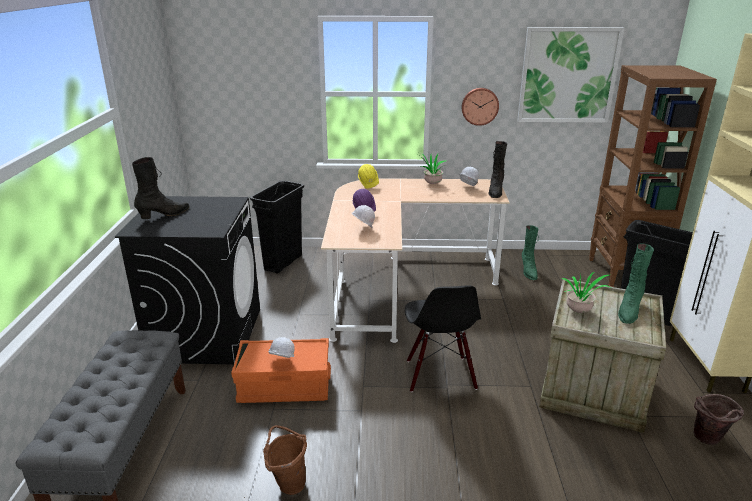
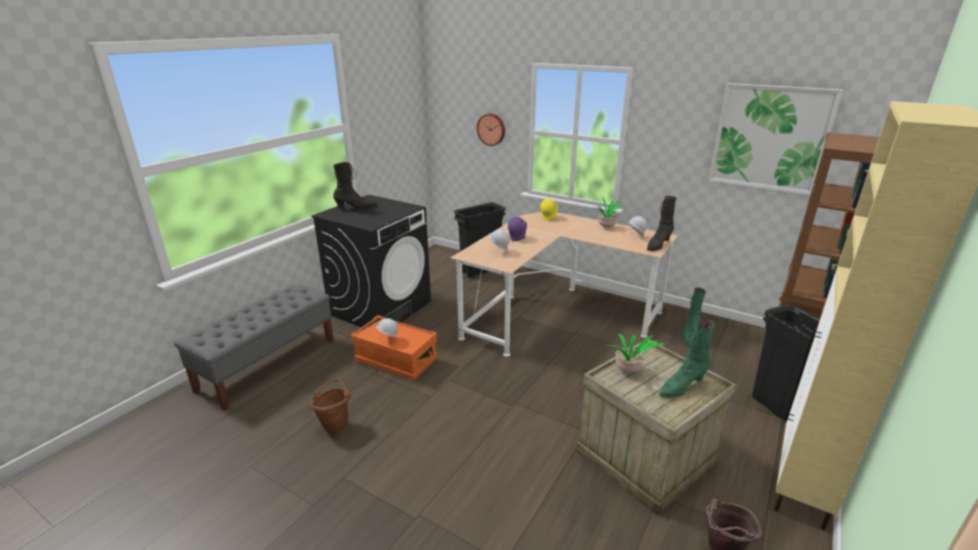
camera: 30 degrees right, 0 degrees up
black chair [405,285,481,392] -> none
wall clock [461,88,499,126] -> wall clock moved to [477,114,505,146]

